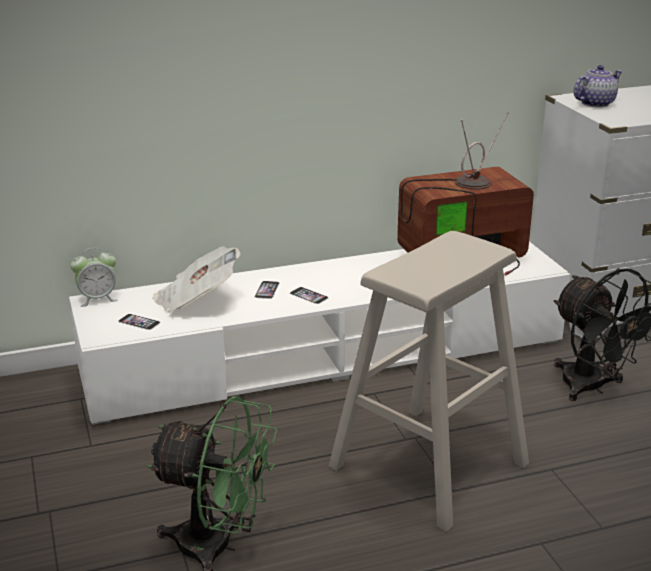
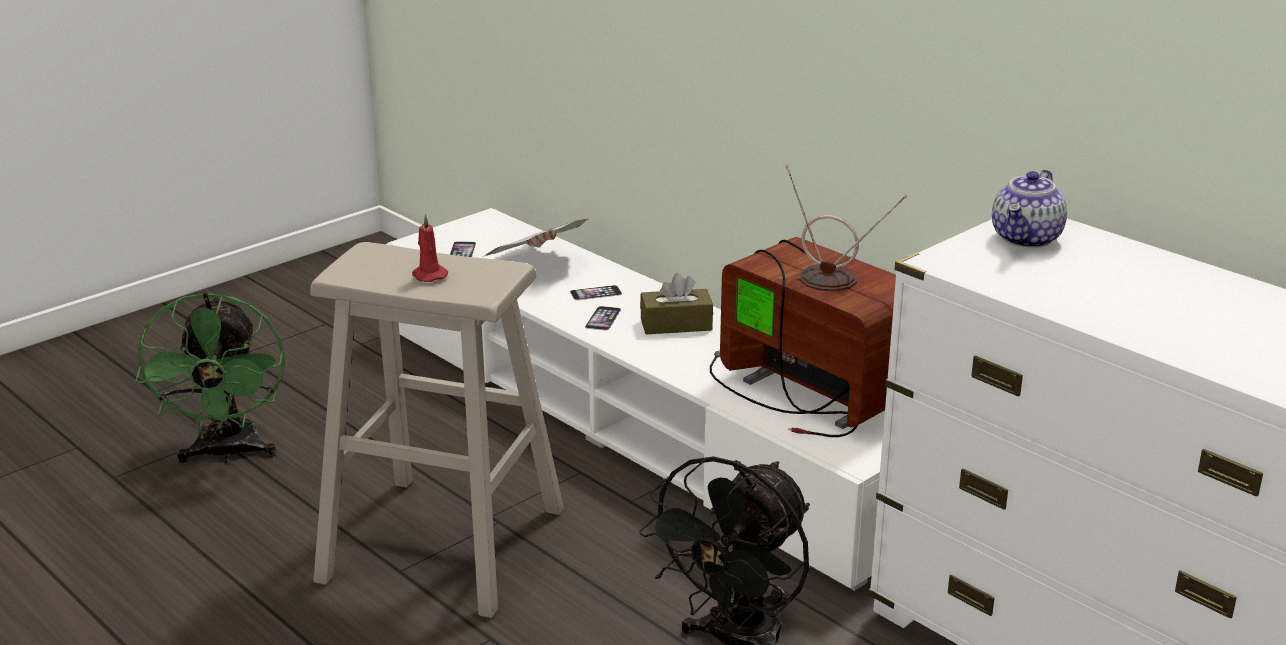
camera: 65 degrees right, 0 degrees up
alarm clock [70,248,118,307] -> none
teapot [574,65,623,107] -> teapot turned 90 degrees clockwise [992,170,1067,248]
none -> red candle [412,214,448,282]
none -> brown tissue box [640,273,713,334]

